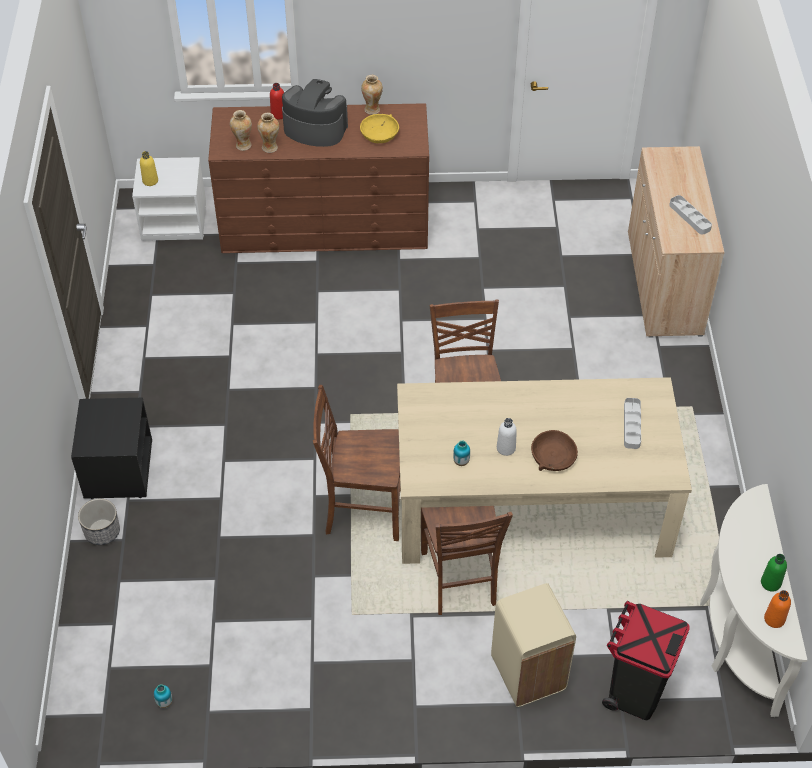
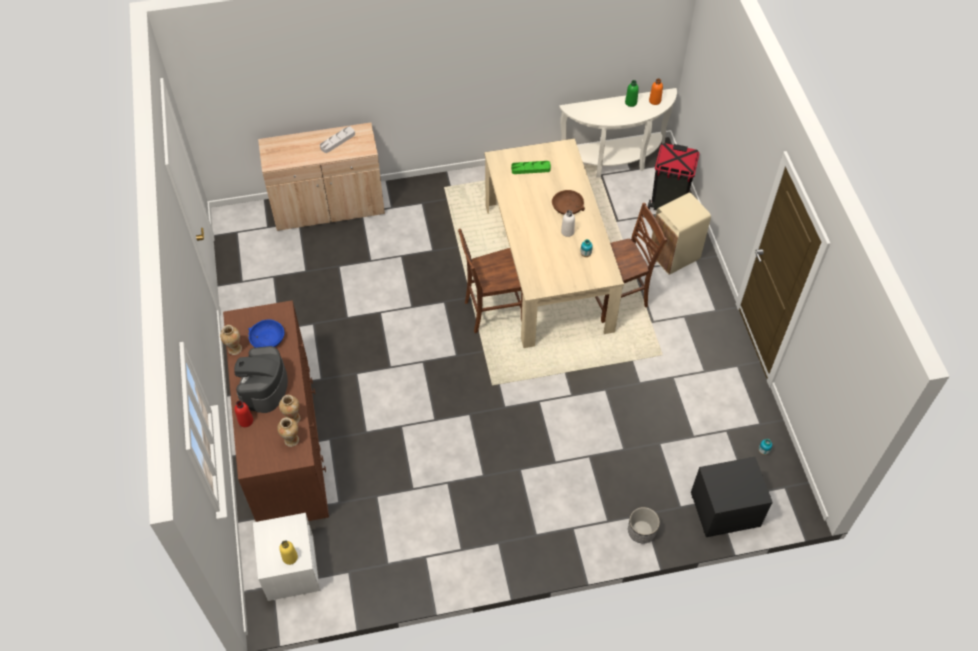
camera: 100 degrees left, 5 degrees up
black nightstand [71,398,152,499] -> black nightstand moved to [691,457,773,537]
brown chair [313,385,401,541] -> none
yellow bowl [360,114,399,143] -> blue bowl [248,319,285,348]
grey tray [624,398,641,449] -> green tray [511,161,551,174]

